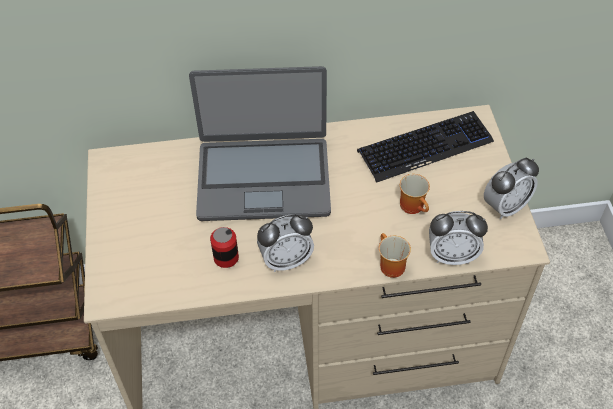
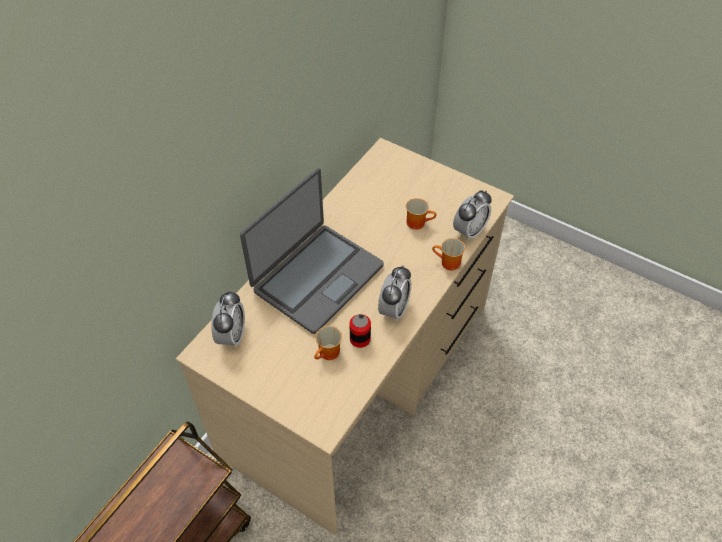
camera: 50 degrees left, 0 degrees up
keyboard [357,111,494,183] -> none
alarm clock [484,158,539,219] -> alarm clock moved to [211,291,245,348]
none -> mug [314,326,342,360]

